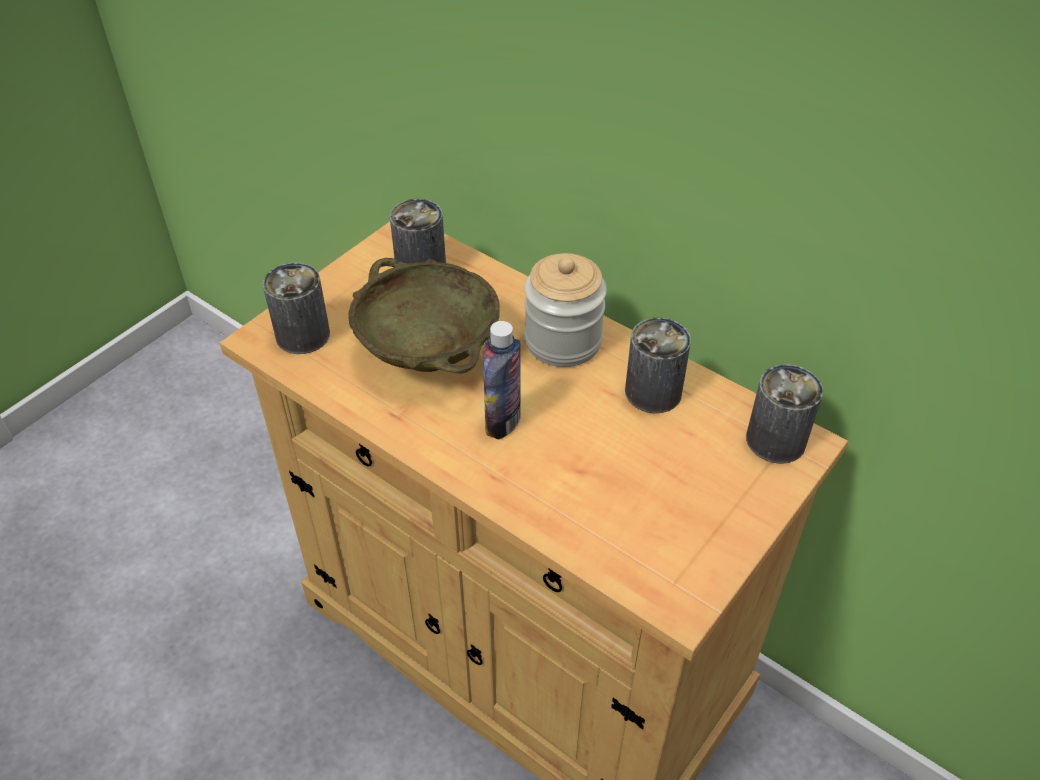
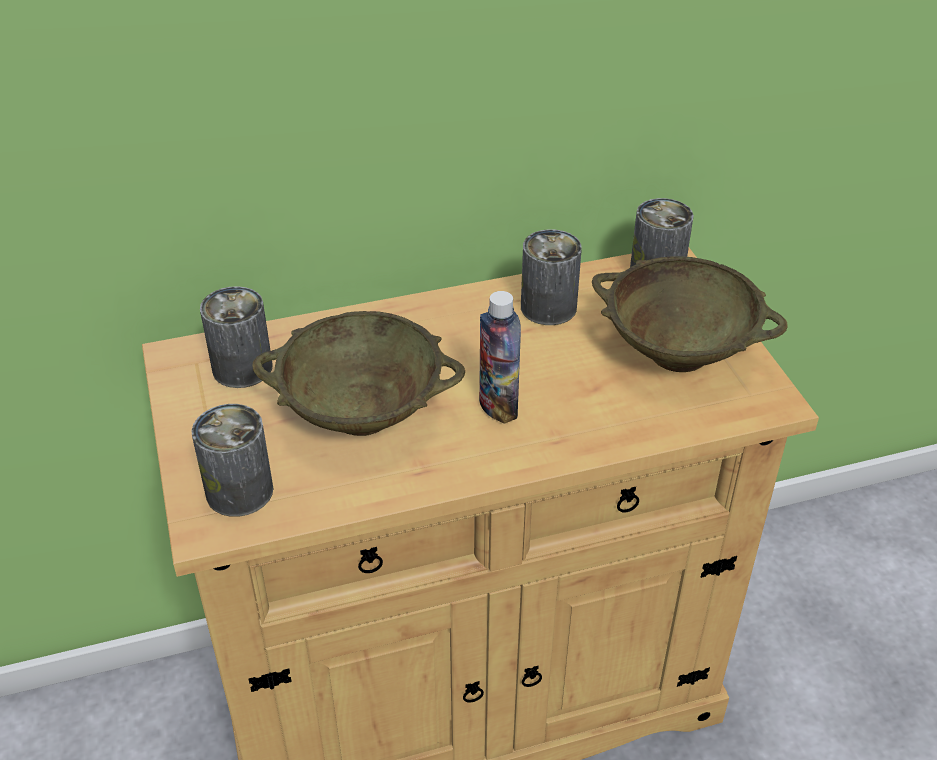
camera: 55 degrees left, 5 degrees down
jar [524,253,607,367] -> none
none -> beige bowl [592,256,788,372]

